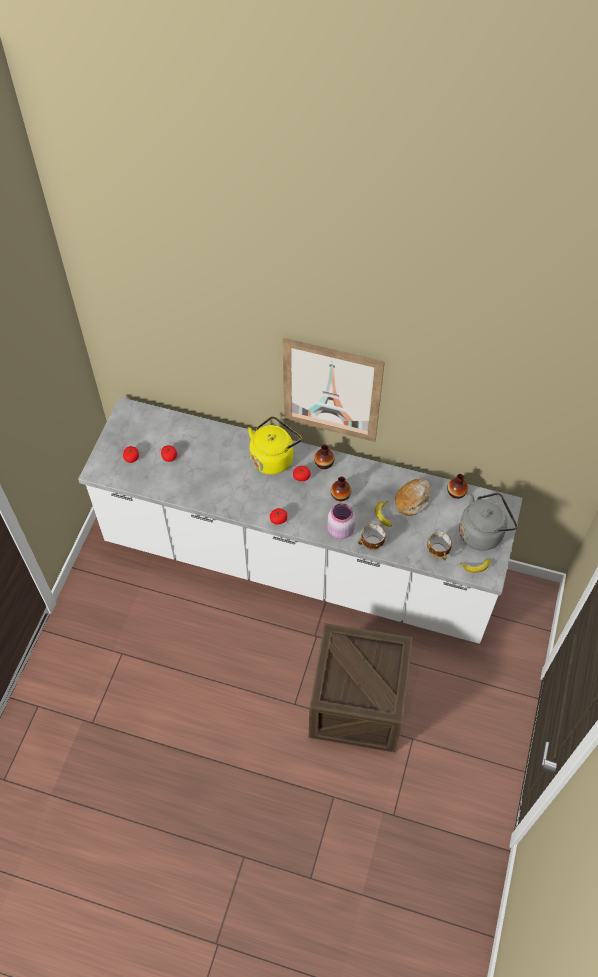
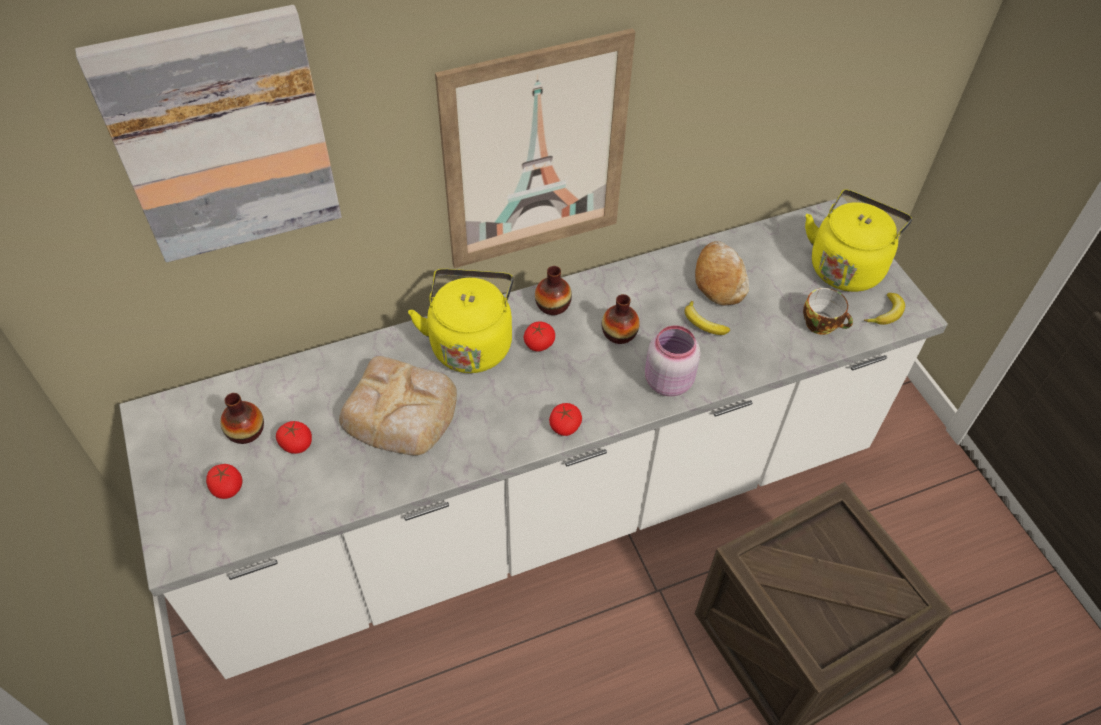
camera: 40 degrees left, 5 degrees down
cup [358,524,385,550] -> none
vase [447,474,468,499] -> vase moved to [220,393,264,444]
grey kettle [459,492,517,551] -> yellow kettle [805,189,912,292]
none -> picture [75,5,342,263]
none -> bread [339,356,457,456]

